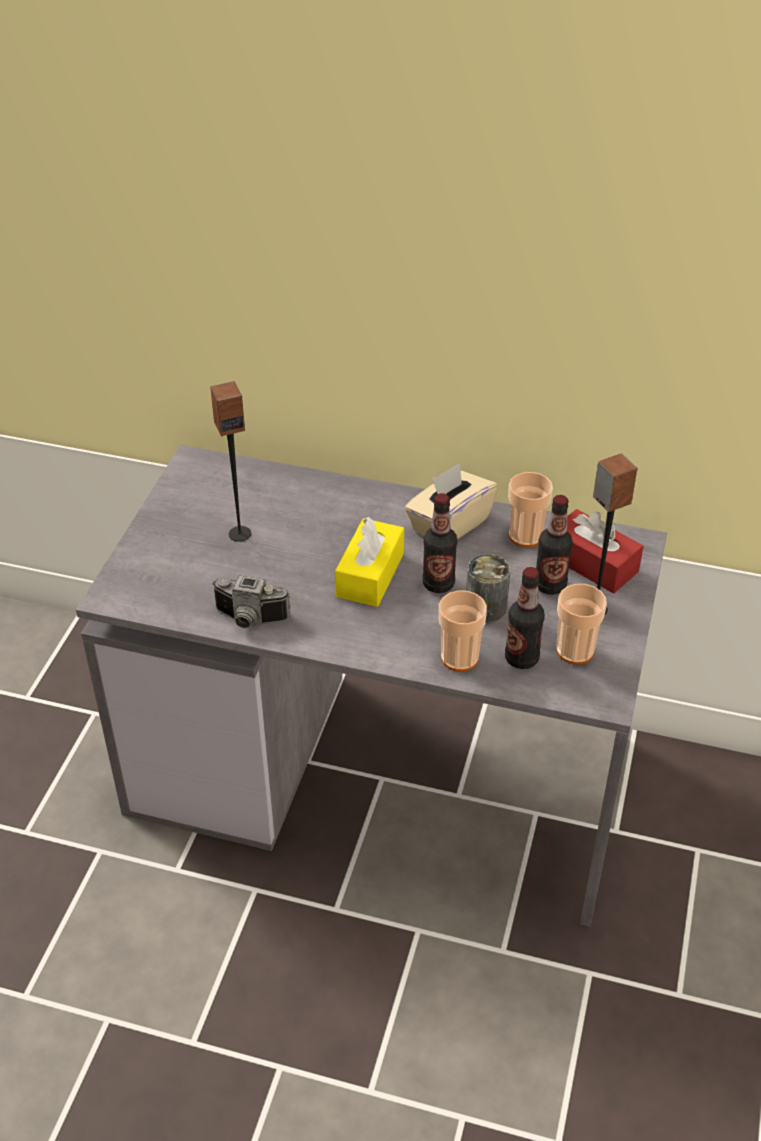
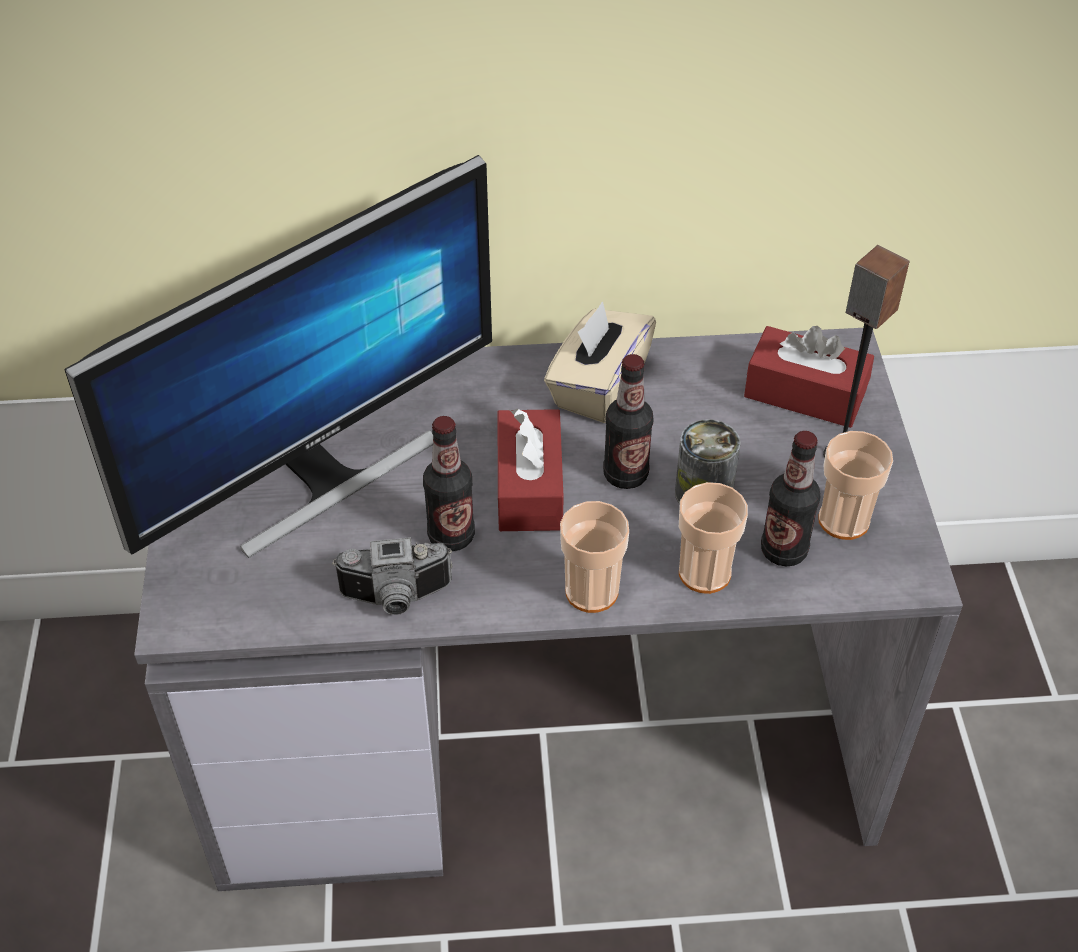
camera: 20 degrees left, 5 degrees up
speaker [210,381,251,542] -> monitor [65,155,492,558]
yellow tissue box [335,517,404,607] -> red tissue box [498,409,564,531]
cup [508,472,553,547] -> cup moved to [560,501,629,613]
bottle [536,495,573,595] -> bottle moved to [423,416,475,551]

